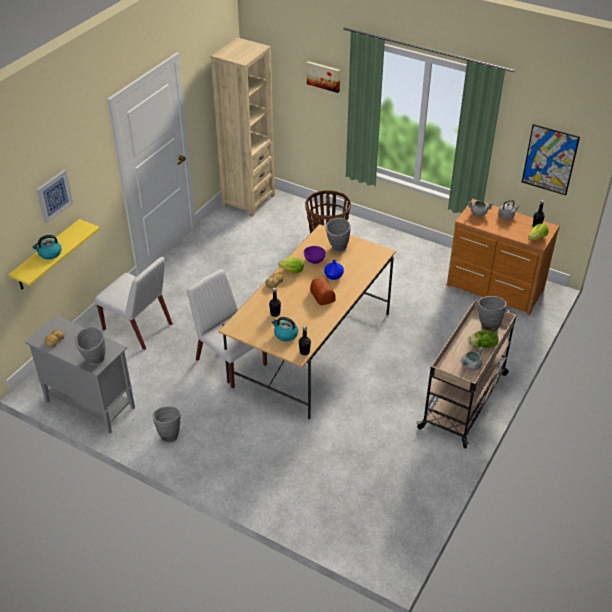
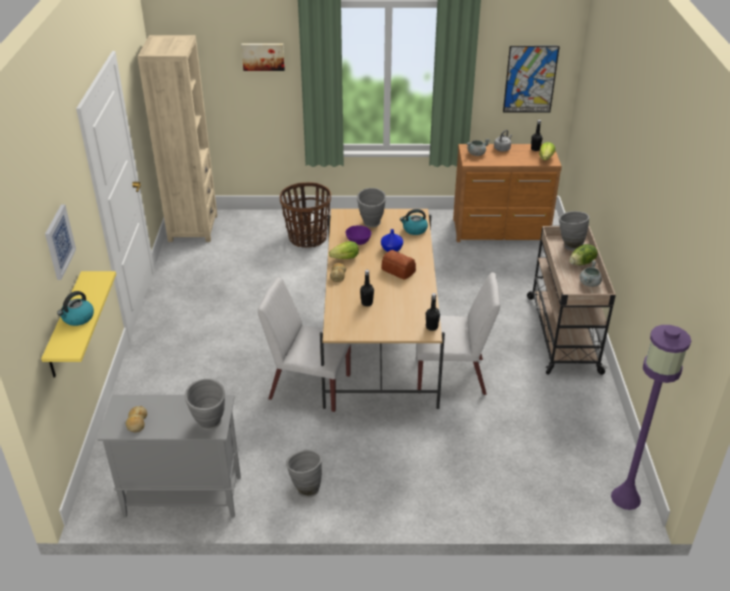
camera: 30 degrees left, 5 degrees down
white chair [94,257,173,350] -> white chair moved to [417,272,500,395]
kettle [272,317,298,341] -> kettle moved to [400,209,428,235]
none -> purple floor lamp [611,325,691,510]

